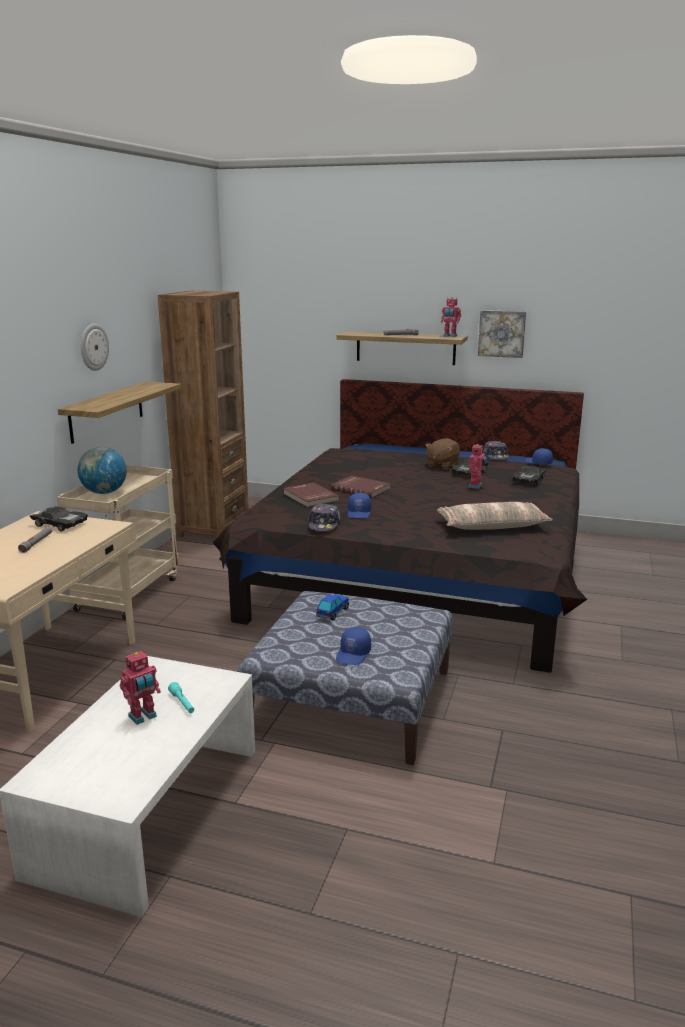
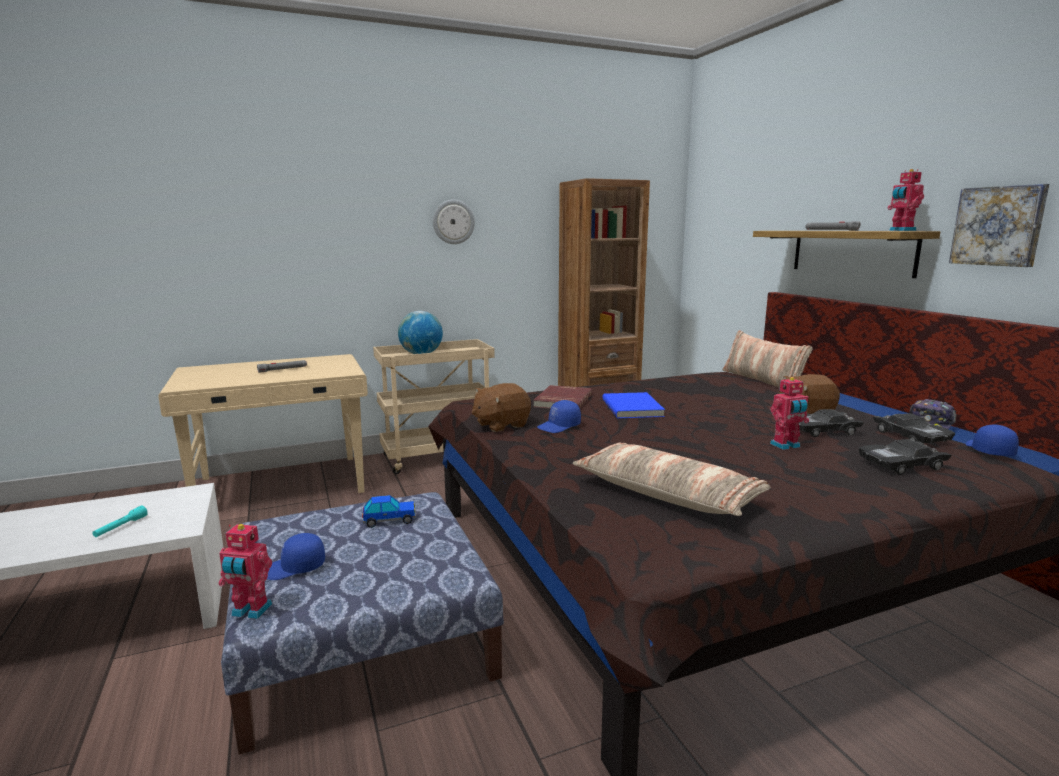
camera: 50 degrees right, 5 degrees down
black toy car [30,506,88,531] -> black toy car moved to [873,413,955,443]
shelf [58,381,181,444] -> none
toy robot [120,651,161,725] -> toy robot moved to [218,524,272,619]
cap [308,503,341,531] -> brown plush toy [472,383,531,432]
red book [332,476,391,498] -> blue book [603,392,665,418]
none -> pillow [722,330,812,388]

